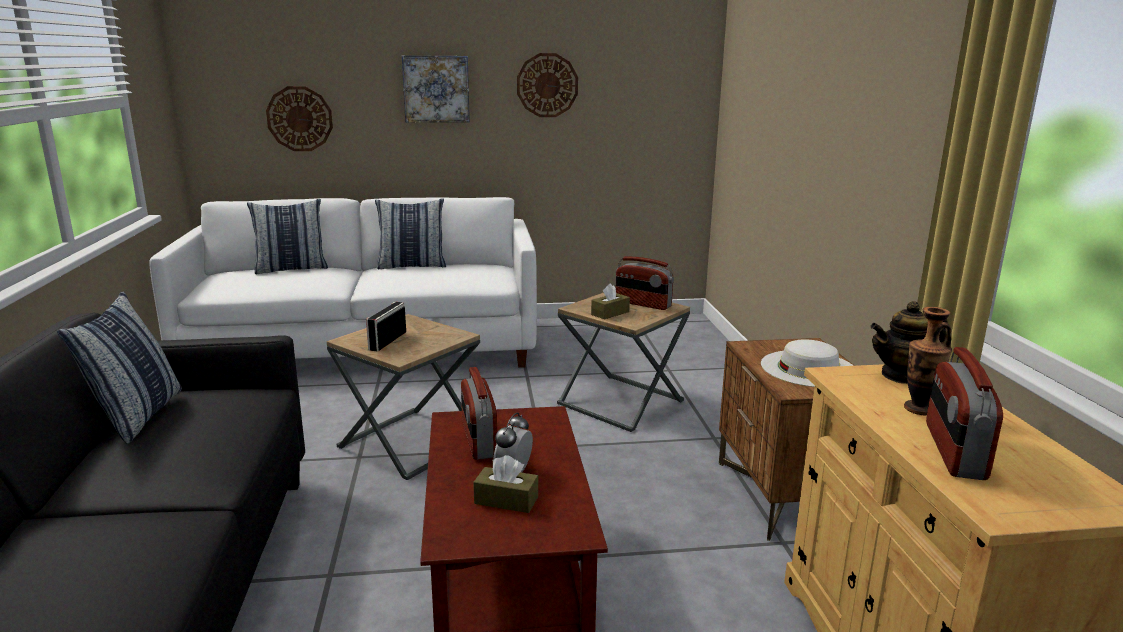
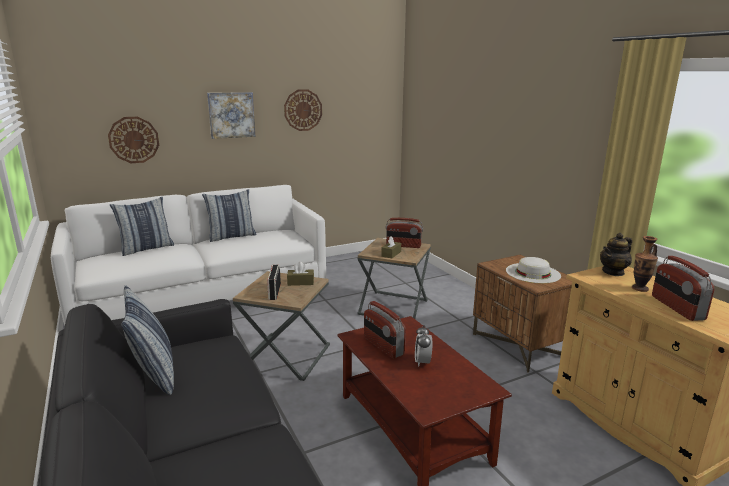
camera: 20 degrees left, 0 degrees up
brown tissue box [473,455,538,513] -> brown tissue box moved to [287,262,314,286]

